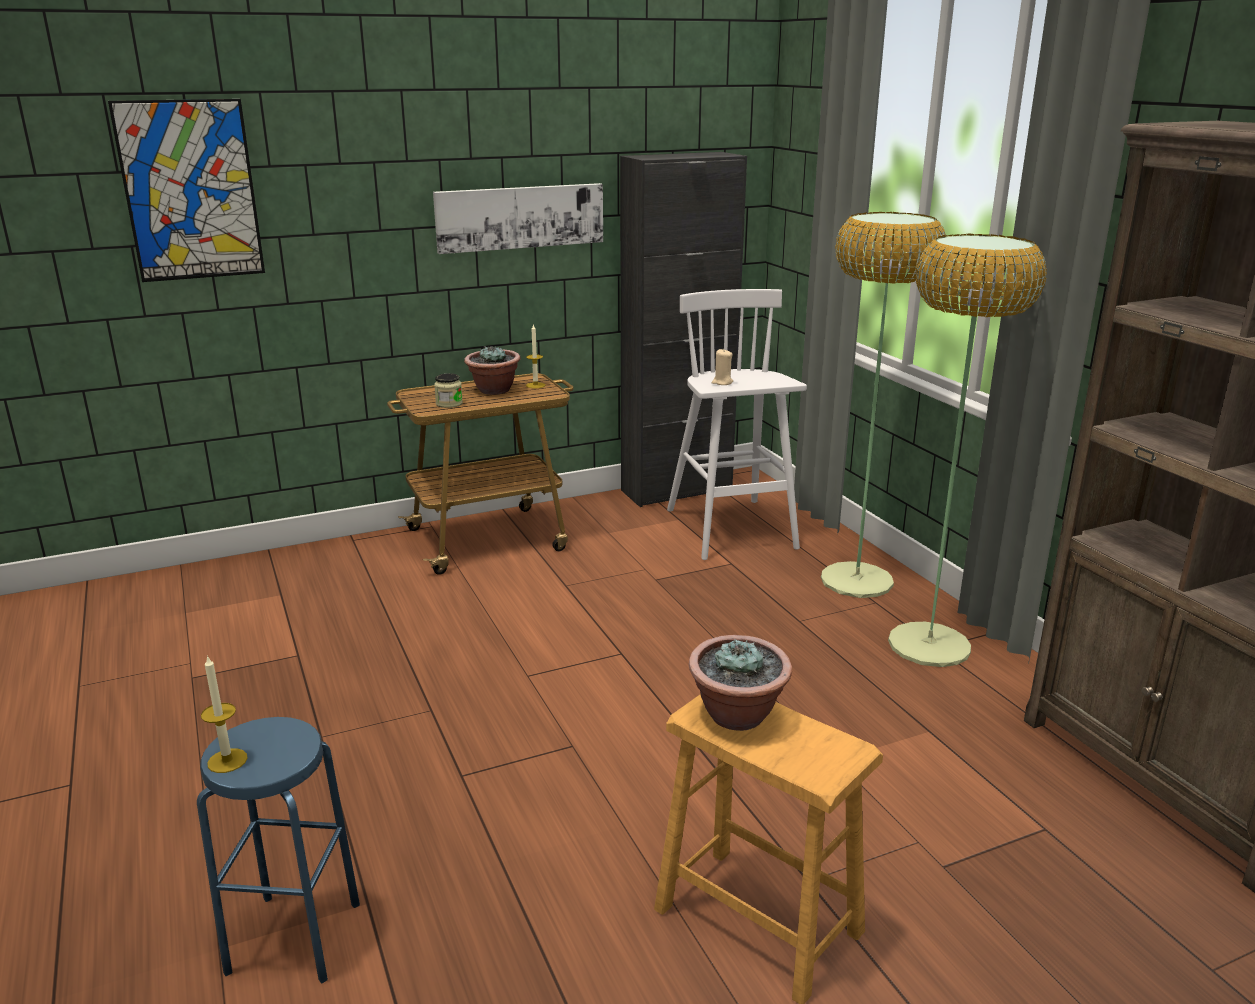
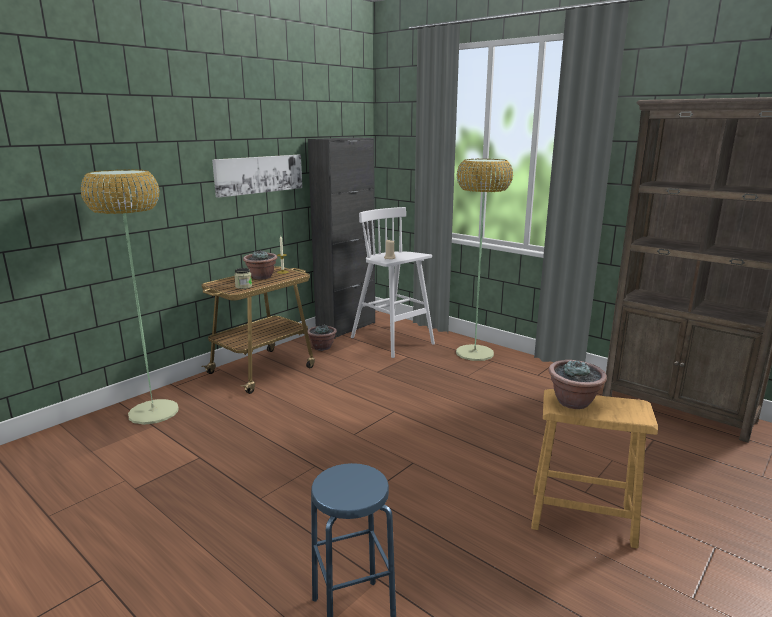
camera: 25 degrees left, 5 degrees down
picture [108,99,265,282] -> none
candle [201,655,248,773] -> none
floor lamp [888,233,1047,667] -> floor lamp moved to [80,169,179,425]
none -> potted plant [307,324,337,351]

